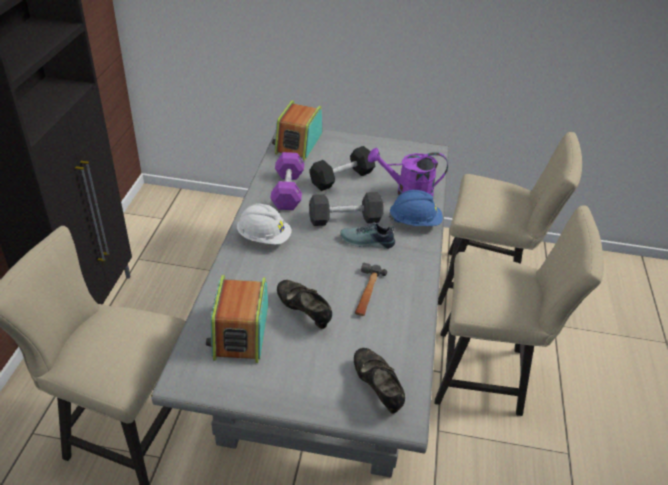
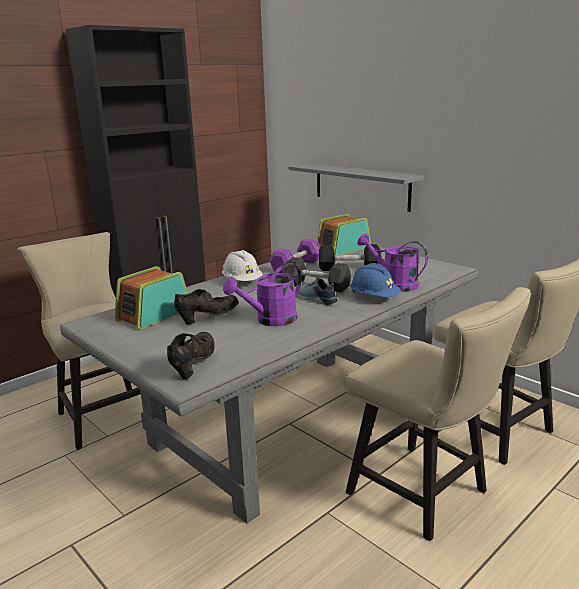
camera: 40 degrees right, 20 degrees down
black shoe [277,280,332,329] -> black shoe turned 60 degrees clockwise [174,289,239,325]
hammer [355,263,387,316] -> purple watering can [223,263,302,326]
none -> grey shelf [289,163,424,212]

